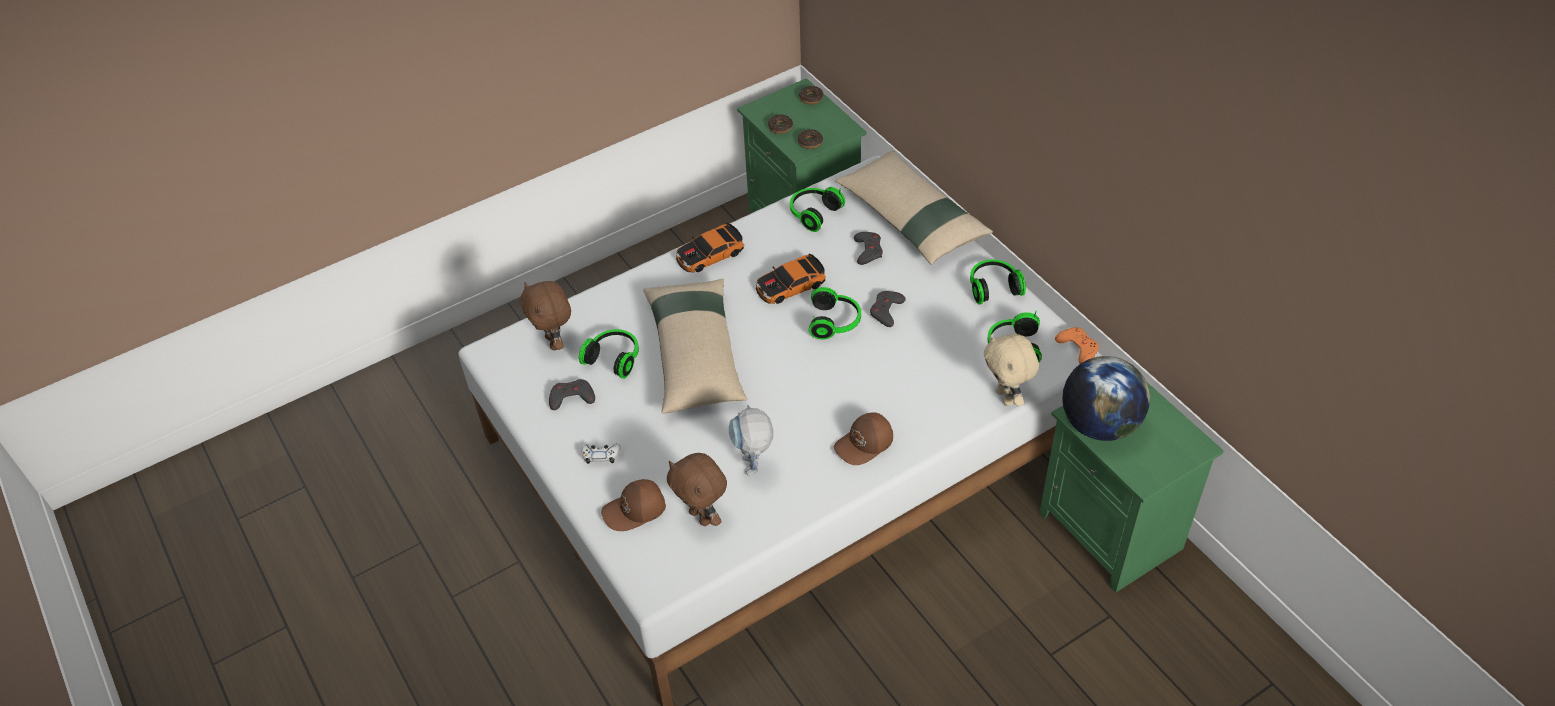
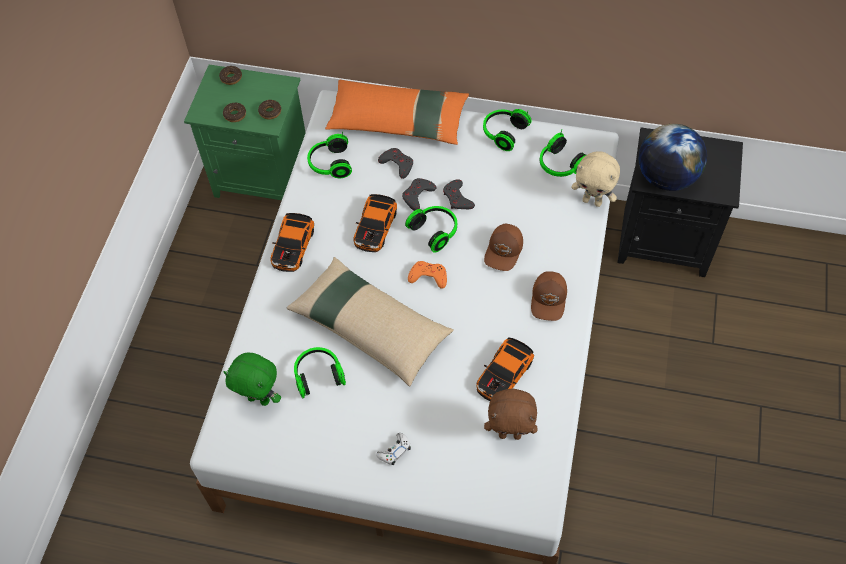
camera: 45 degrees left, 10 degrees up
brown plush toy [521,281,571,350] -> green plush toy [223,352,281,406]
grey game controller [549,379,595,410] -> grey game controller moved to [402,178,436,211]
brown cap [601,479,666,531] -> brown cap moved to [484,224,523,271]
toy robot [729,405,773,475] -> toy car [476,338,534,401]
beige pillow [835,151,993,265] -> orange pillow [325,80,469,145]
green nightstand [1039,382,1224,593] -> black nightstand [617,127,743,277]
orange game controller [1055,327,1099,364] -> orange game controller moved to [408,261,447,289]

